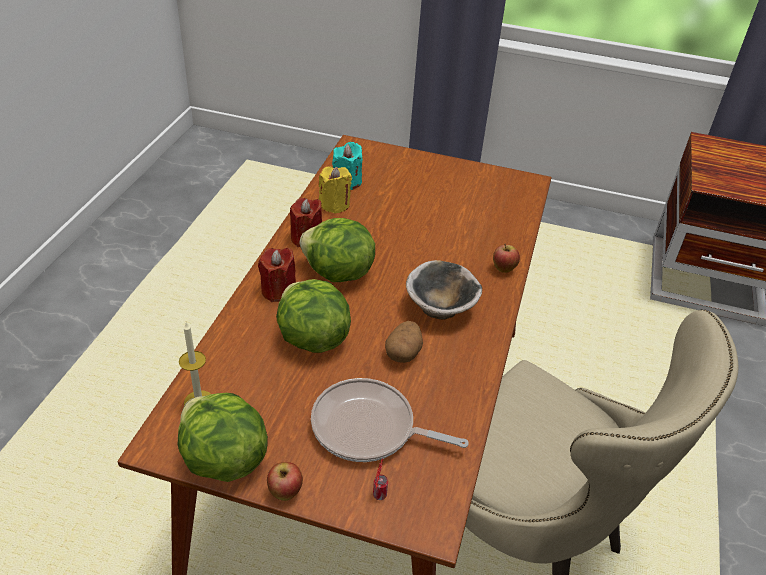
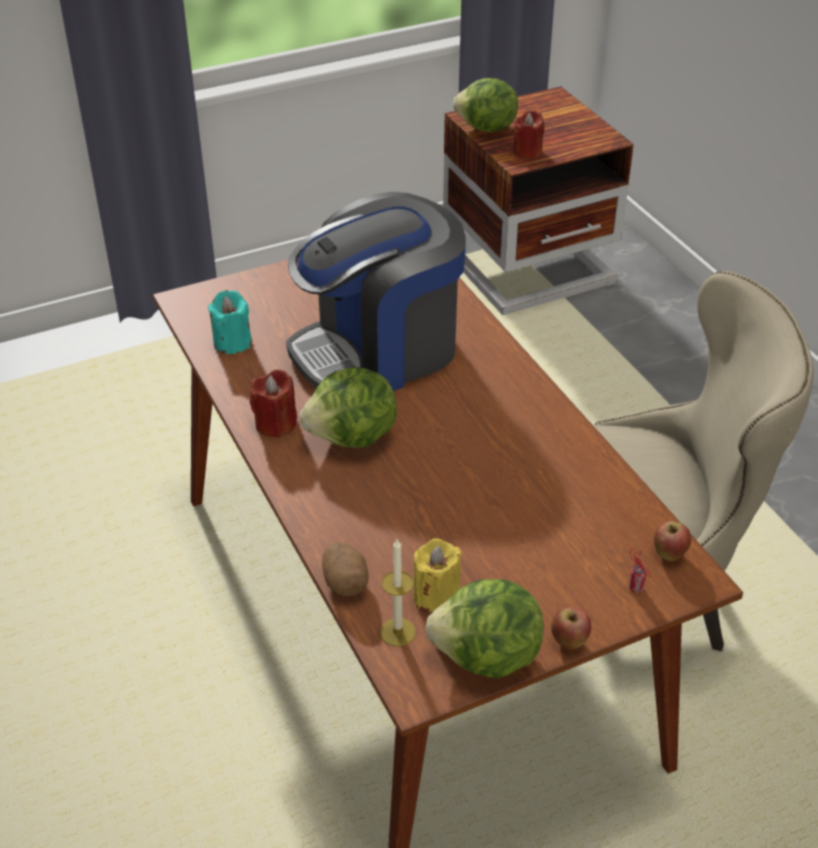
camera: 40 degrees left, 0 degrees up
red candle [258,248,296,302] -> red candle moved to [514,111,545,159]
lettuce [276,279,351,353] -> lettuce moved to [453,78,518,132]
frying pan [311,378,469,462] -> none
yellow candle [319,166,352,213] -> yellow candle moved to [413,538,462,613]
potato [385,321,423,363] -> potato moved to [322,542,369,596]
bowl [406,260,482,319] -> none
apple [493,244,520,273] -> apple moved to [654,521,691,561]
none -> coffee machine [286,192,466,391]

